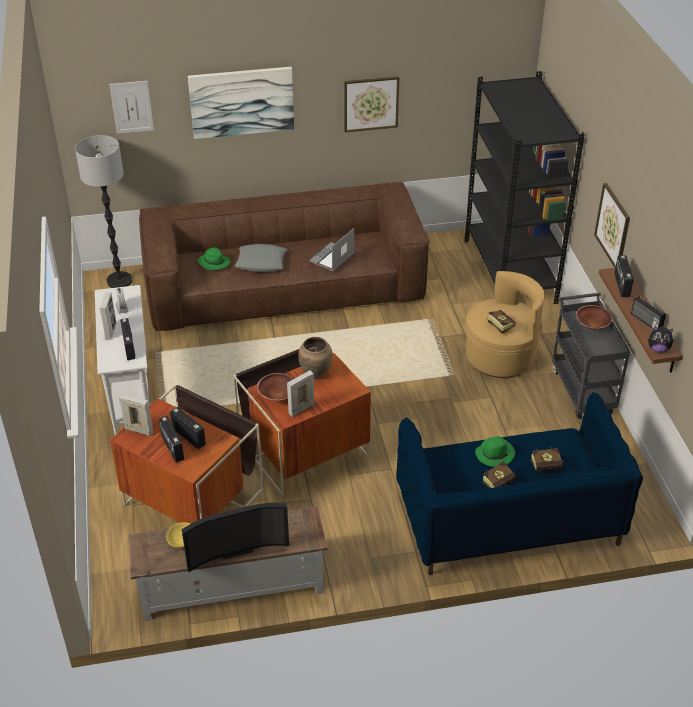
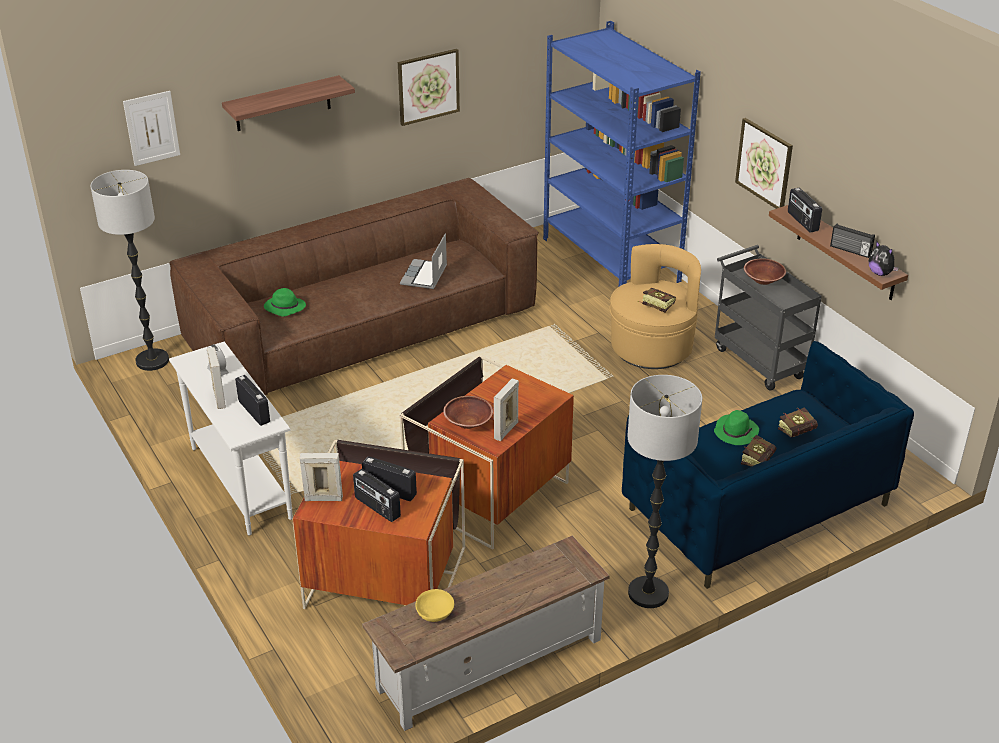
camera: 20 degrees left, 5 degrees down
television [182,502,289,572] -> none
picture [188,67,294,139] -> shelf [222,75,355,131]
grey pillow [235,244,287,272] -> none
brown vase [298,337,333,379] -> none
black bookcase [465,71,585,304] -> blue bookcase [543,21,701,286]
plush toy [648,326,674,352] -> plush toy turned 60 degrees clockwise [869,241,899,276]
none -> floor lamp [627,375,702,608]

